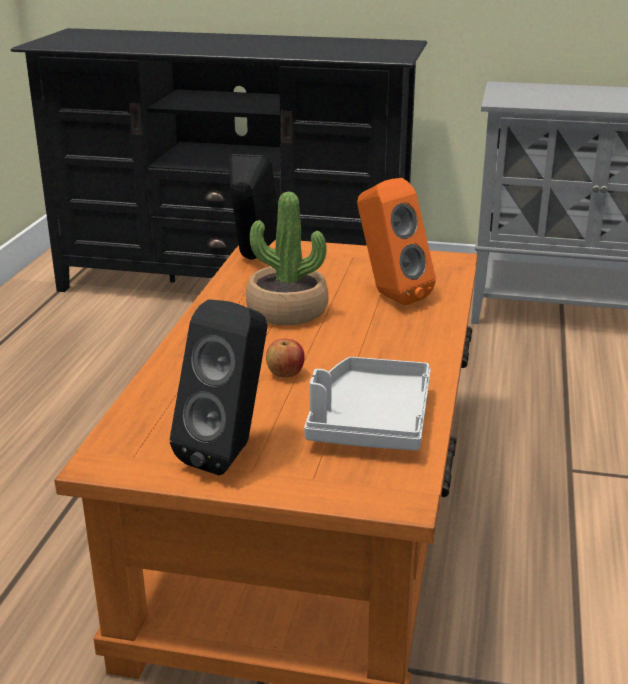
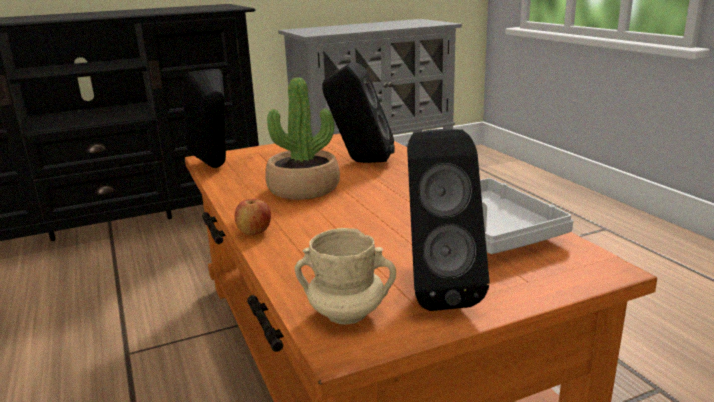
camera: 35 degrees left, 5 degrees down
apple [266,339,305,378] -> apple moved to [235,199,271,235]
orange speaker [357,178,436,306] -> black speaker [322,62,395,163]
none -> beige mug [295,228,396,324]

